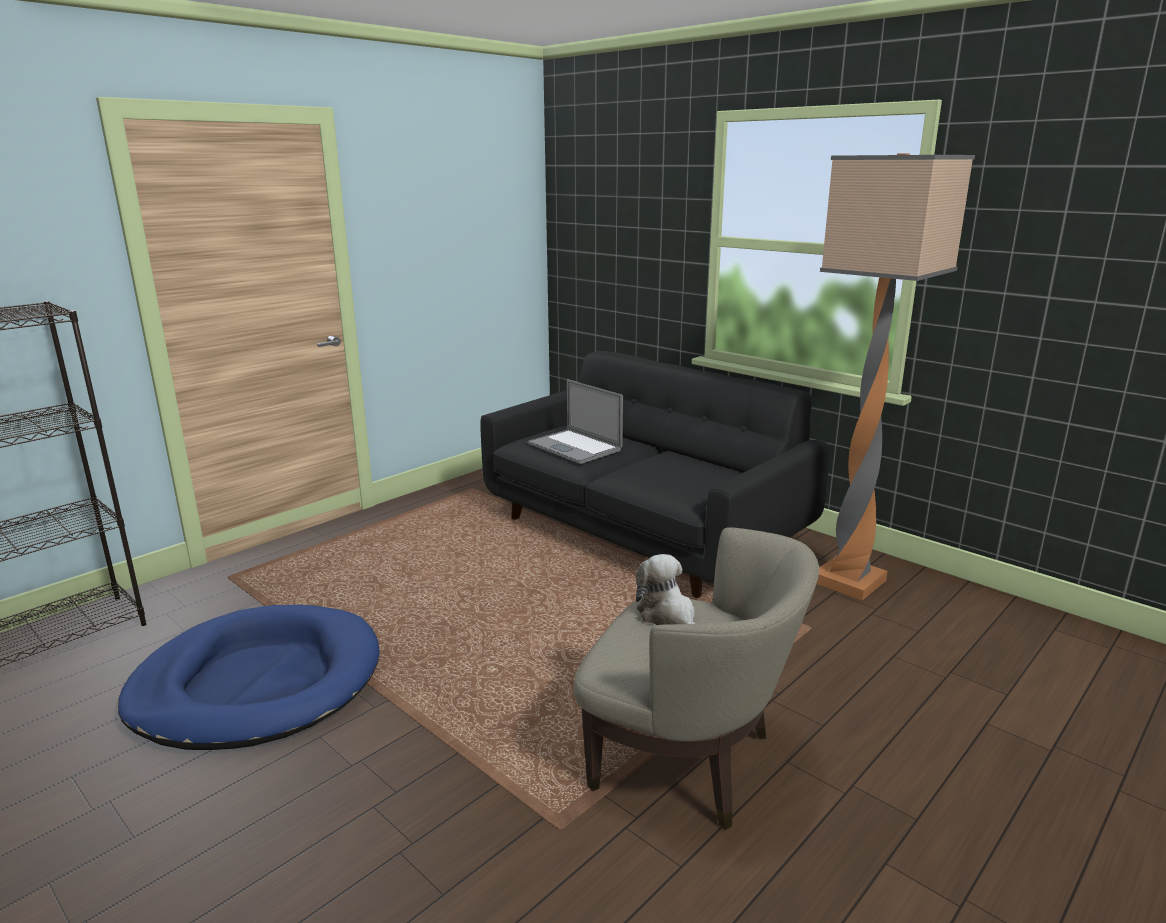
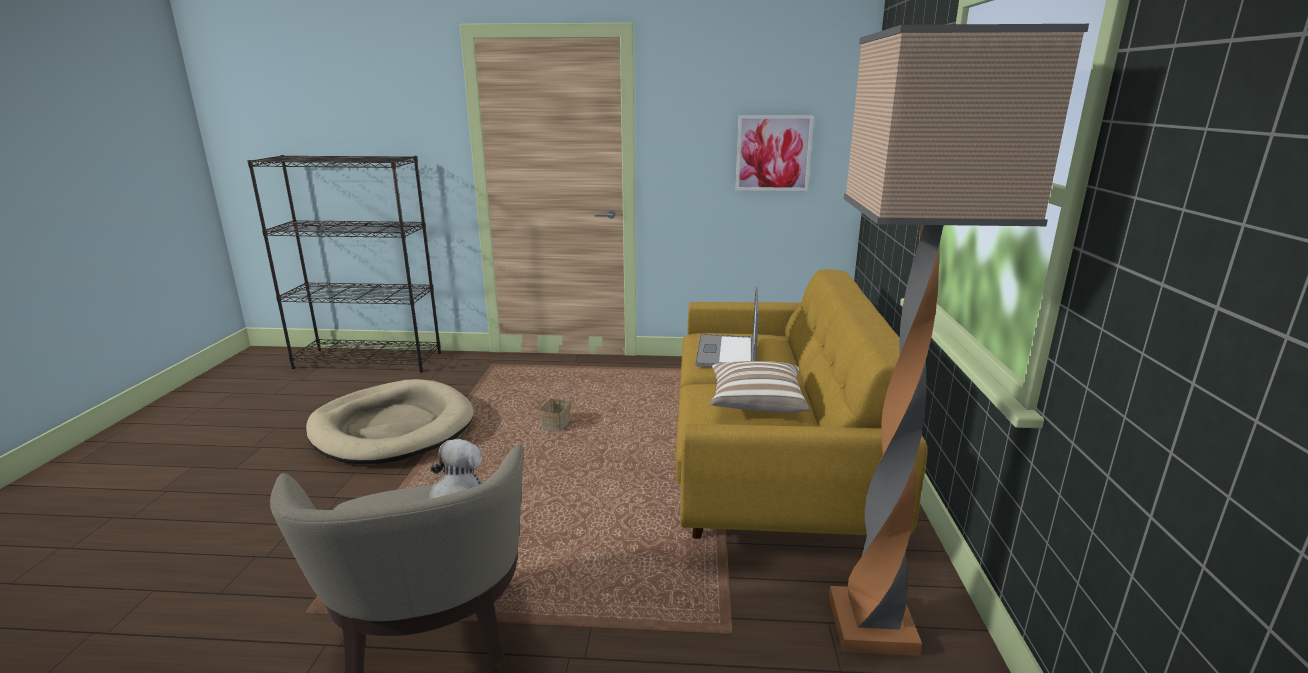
camera: 50 degrees right, 0 degrees up
blue dog bed [118,605,380,750] -> beige dog bed [306,379,474,464]
black sofa [481,351,830,598] -> yellow sofa [676,269,927,539]
none -> basket [538,374,570,431]
none -> pillow [710,361,810,413]
none -> picture [735,115,814,191]

